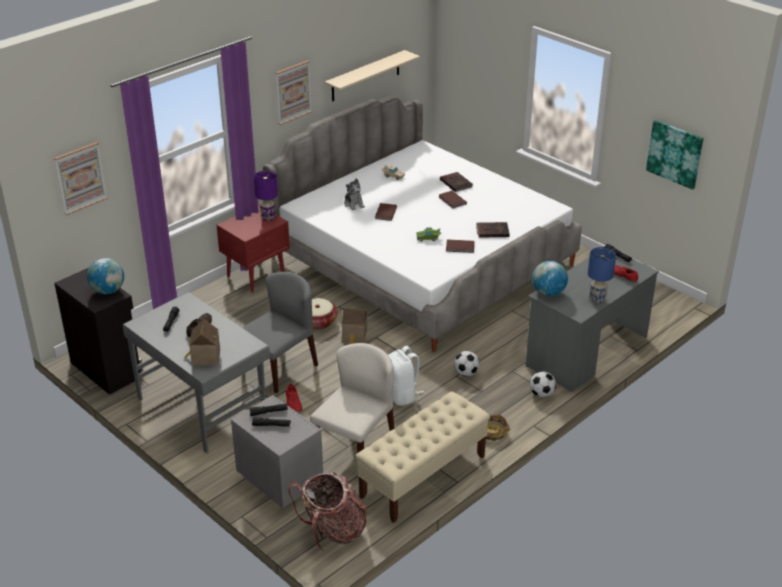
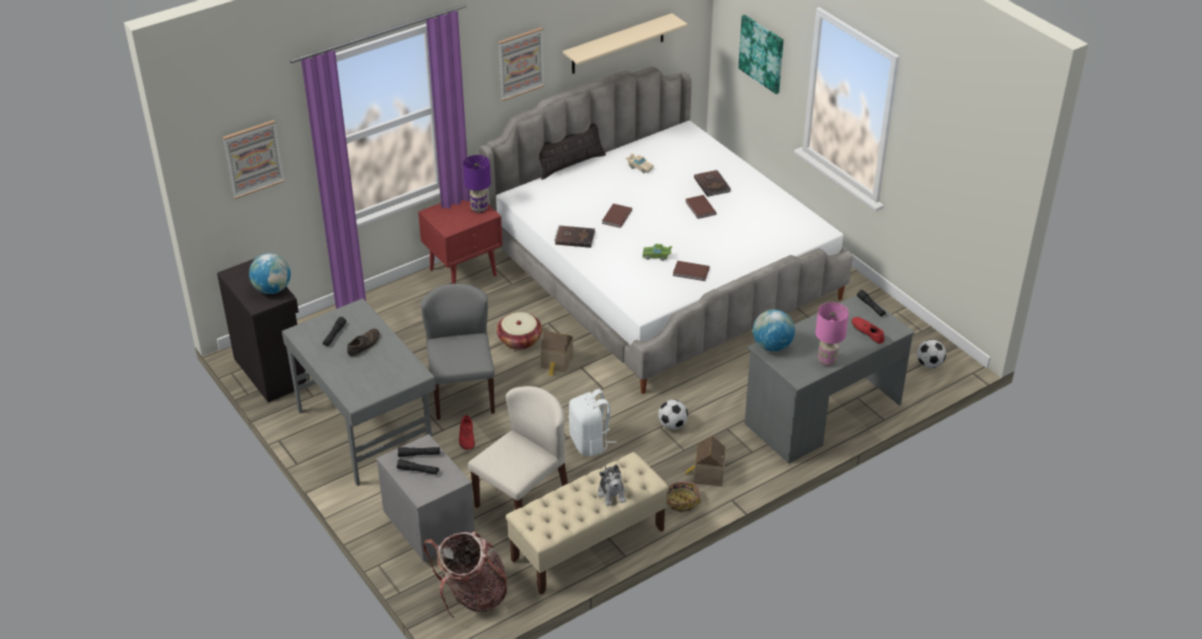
camera: 10 degrees right, 5 degrees up
toy house [184,319,220,366] -> toy house moved to [686,436,726,486]
grey chair [242,272,318,394] -> grey chair turned 60 degrees counterclockwise [421,284,495,420]
plush toy [344,178,365,211] -> plush toy moved to [598,465,626,506]
brown book [476,222,510,238] -> brown book moved to [554,226,595,248]
football [530,371,556,398] -> football moved to [917,340,946,368]
blue table lamp [588,247,616,303] -> pink table lamp [815,302,849,366]
picture [646,120,703,190] -> picture moved to [738,15,784,94]
none -> pillow [539,123,606,180]

